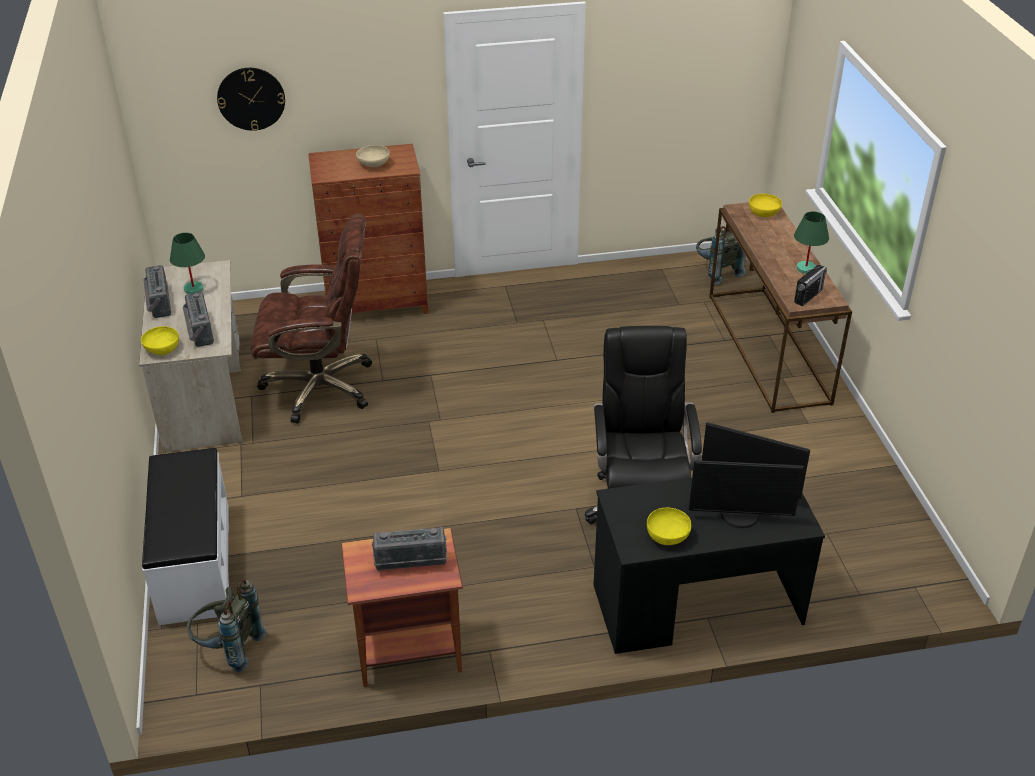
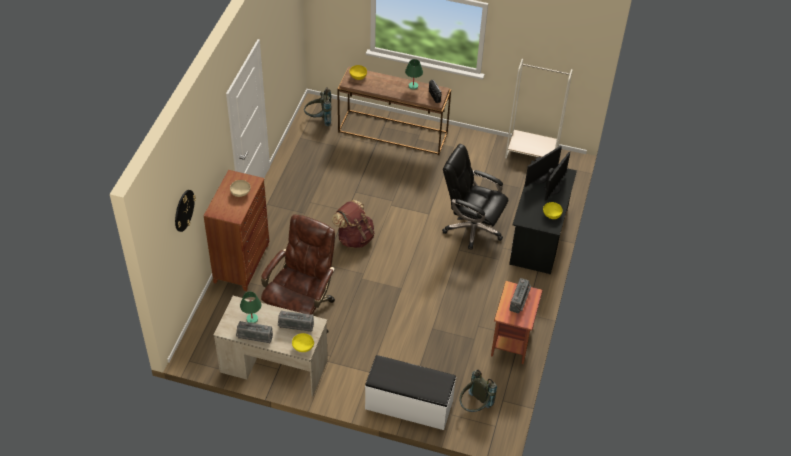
camera: 65 degrees left, 10 degrees up
none -> brown backpack [332,200,374,248]
none -> clothes rack [505,59,573,159]

